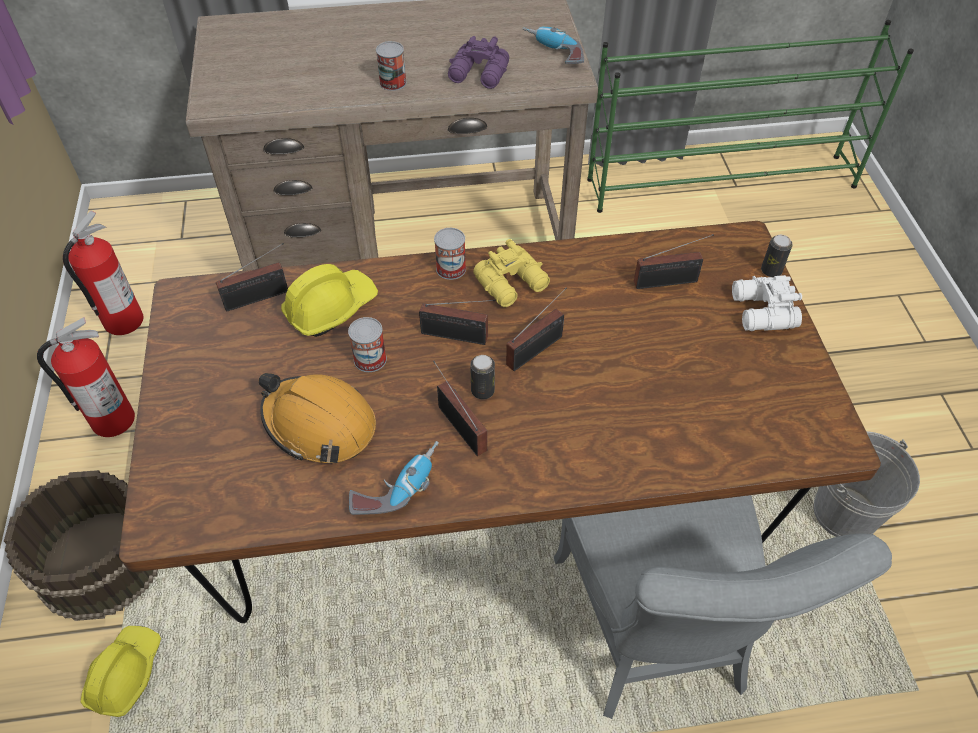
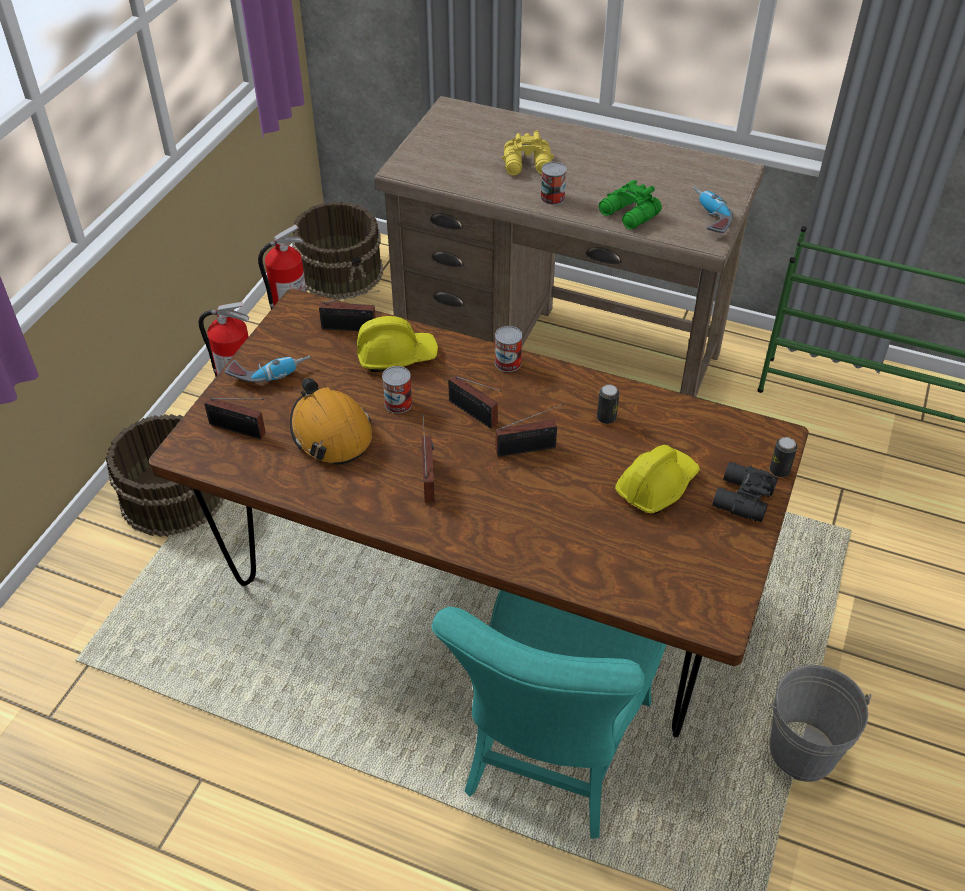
camera: 30 degrees right, 5 degrees down
yellow hard hat [81,626,161,717] -> yellow hard hat moved to [615,445,700,514]
power drill [349,441,439,515] -> power drill moved to [225,355,311,383]
purple binoculars [448,36,509,89] -> green binoculars [599,180,662,230]
can [470,355,495,399] -> can moved to [597,385,619,424]
yellow binoculars [473,239,550,307] -> yellow binoculars moved to [502,130,554,175]
grey chair [554,495,892,719] -> turquoise chair [432,590,667,839]
radio [634,234,714,289] -> radio moved to [204,397,266,439]
white binoculars [732,275,802,331] -> black binoculars [712,462,778,522]
none -> brown bucket [292,201,383,299]

